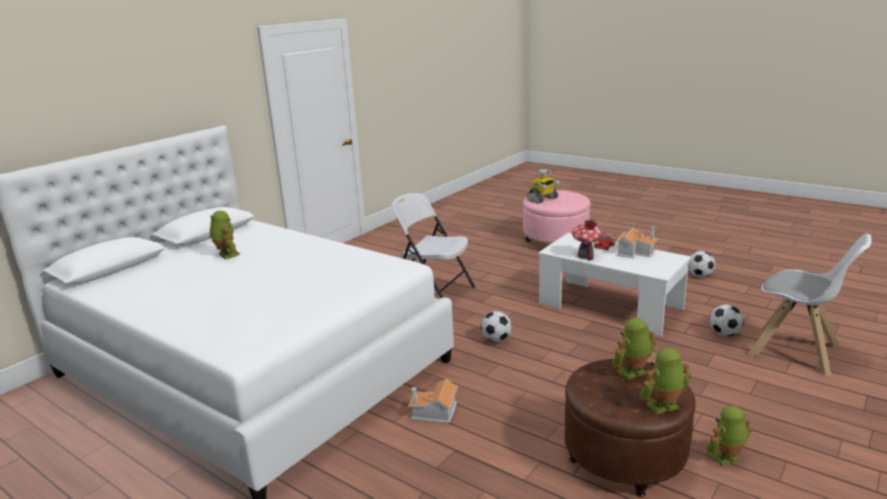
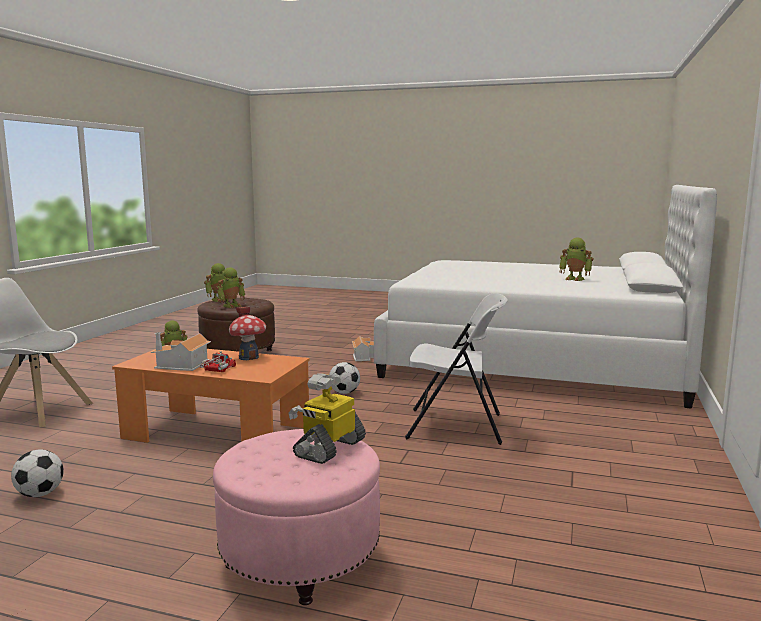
camera: 160 degrees right, 10 degrees down
white coffee table [538,233,691,336] -> orange coffee table [112,345,310,443]
football [710,305,744,336] -> none

